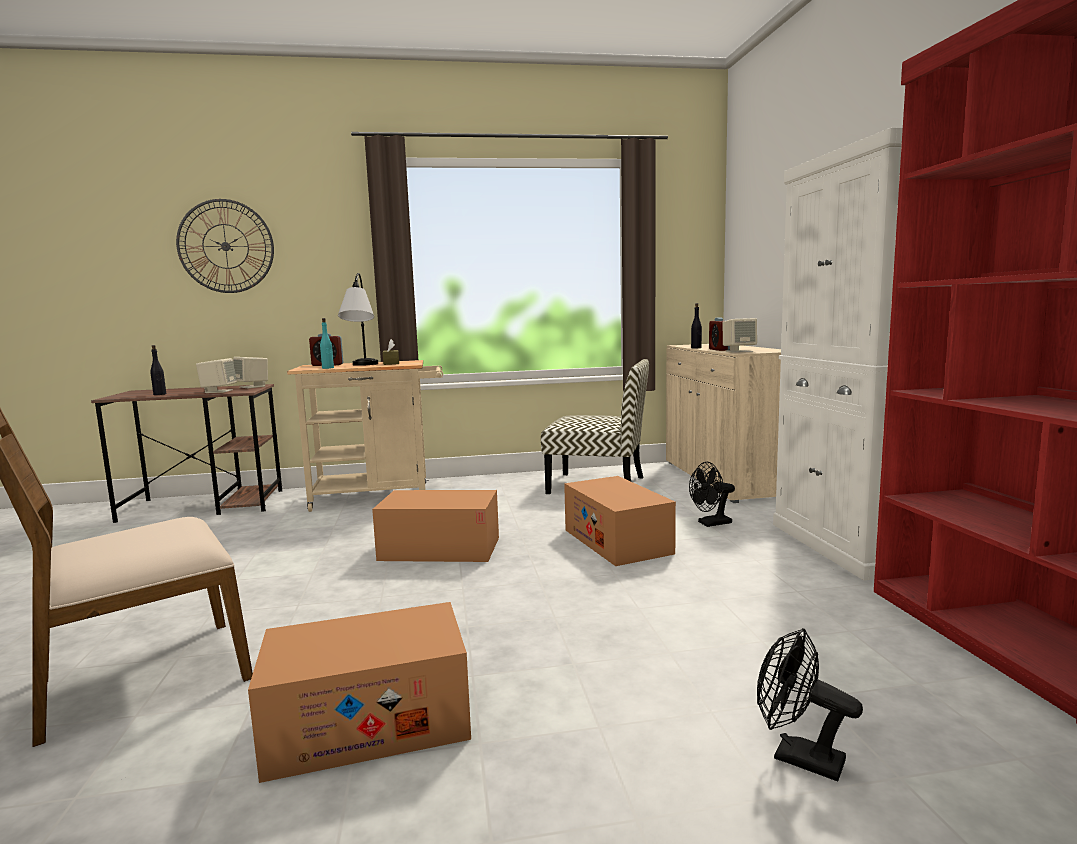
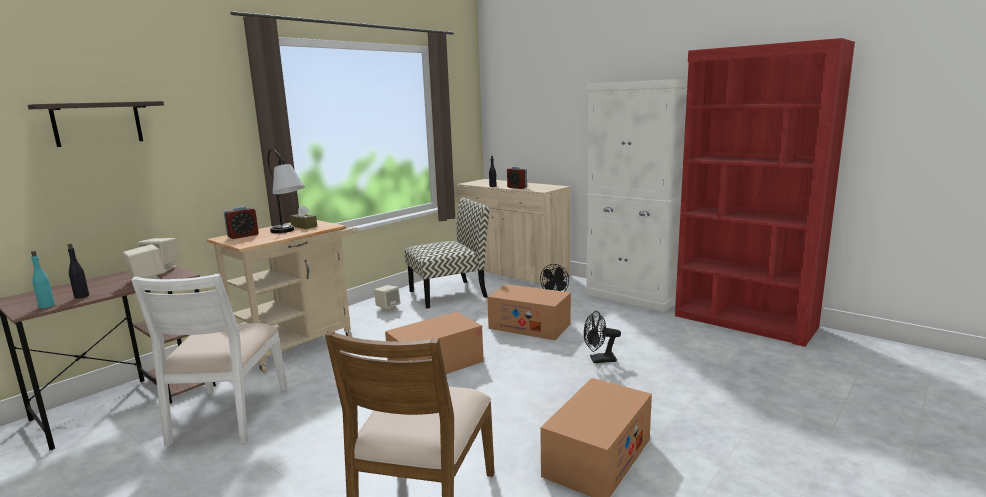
camera: 40 degrees left, 5 degrees up
wall clock [176,199,274,293] -> shelf [28,101,164,147]
turquoise bottle [320,318,334,369] -> turquoise bottle moved to [31,251,55,308]
beige speaker [723,318,757,353] -> beige speaker moved to [374,285,400,313]
black fan [757,628,863,781] -> black fan moved to [584,311,621,363]
none -> white chair [131,274,287,447]

